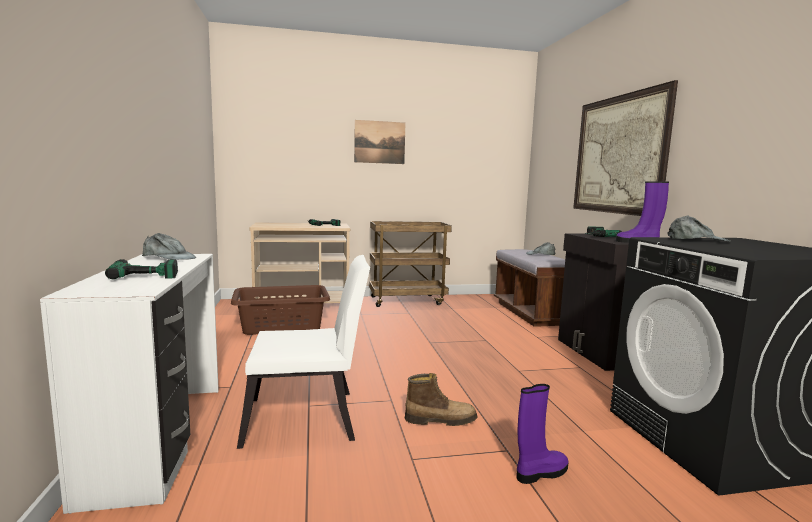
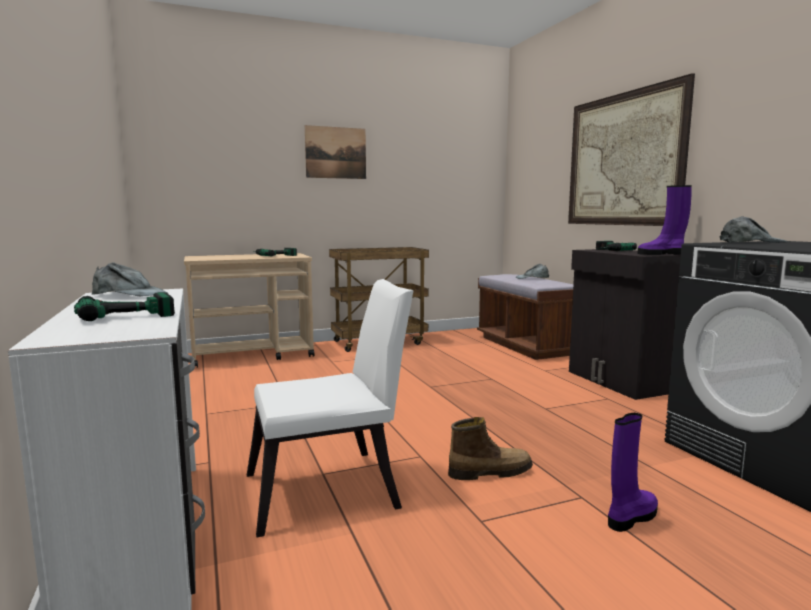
camera: 10 degrees left, 0 degrees up
brown laundry basket [231,285,330,335] -> none

